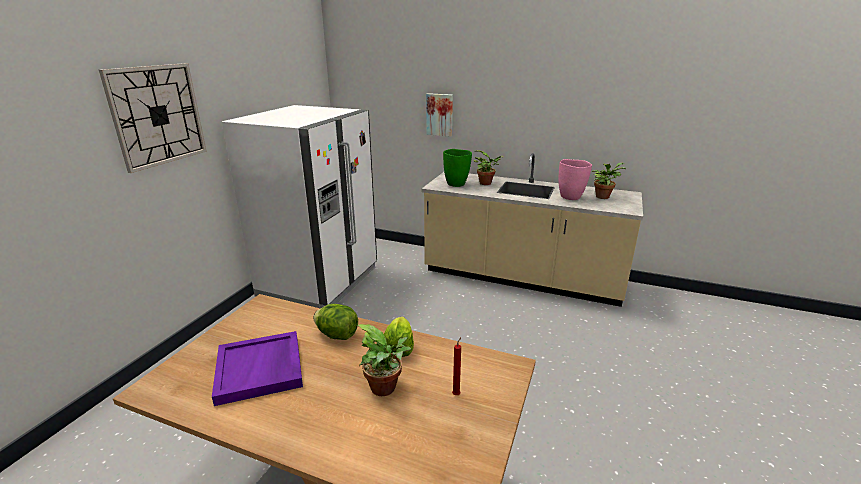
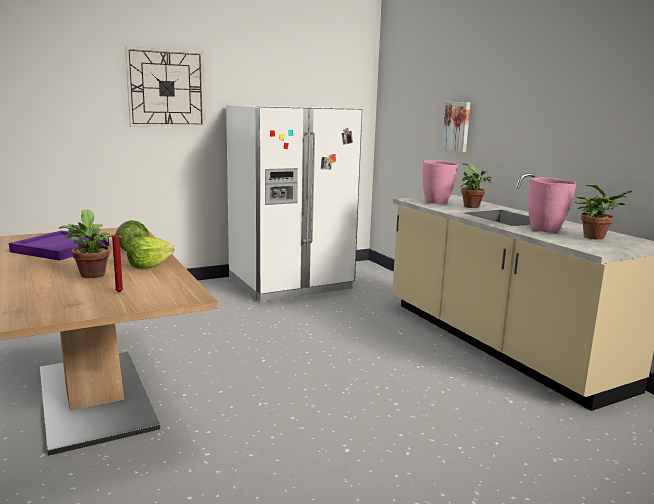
camera: 40 degrees right, 10 degrees down
green vase [443,149,472,187] -> pink vase [423,160,458,204]

